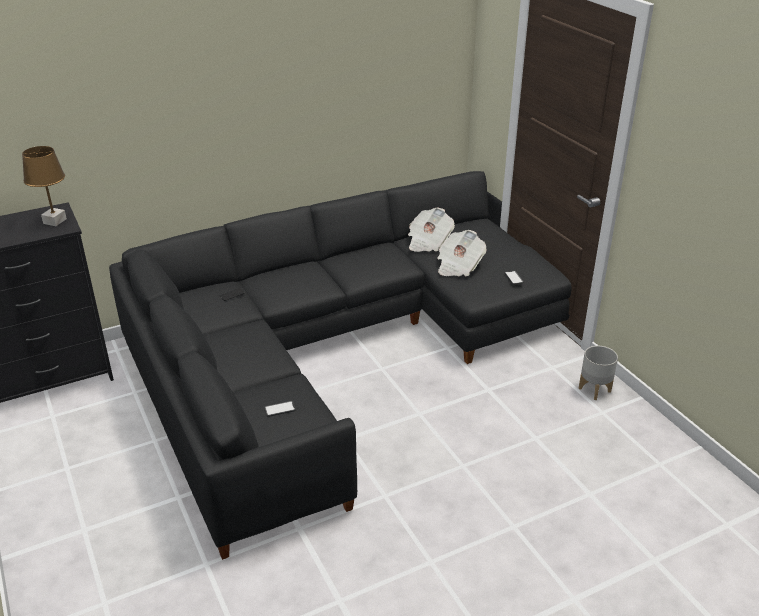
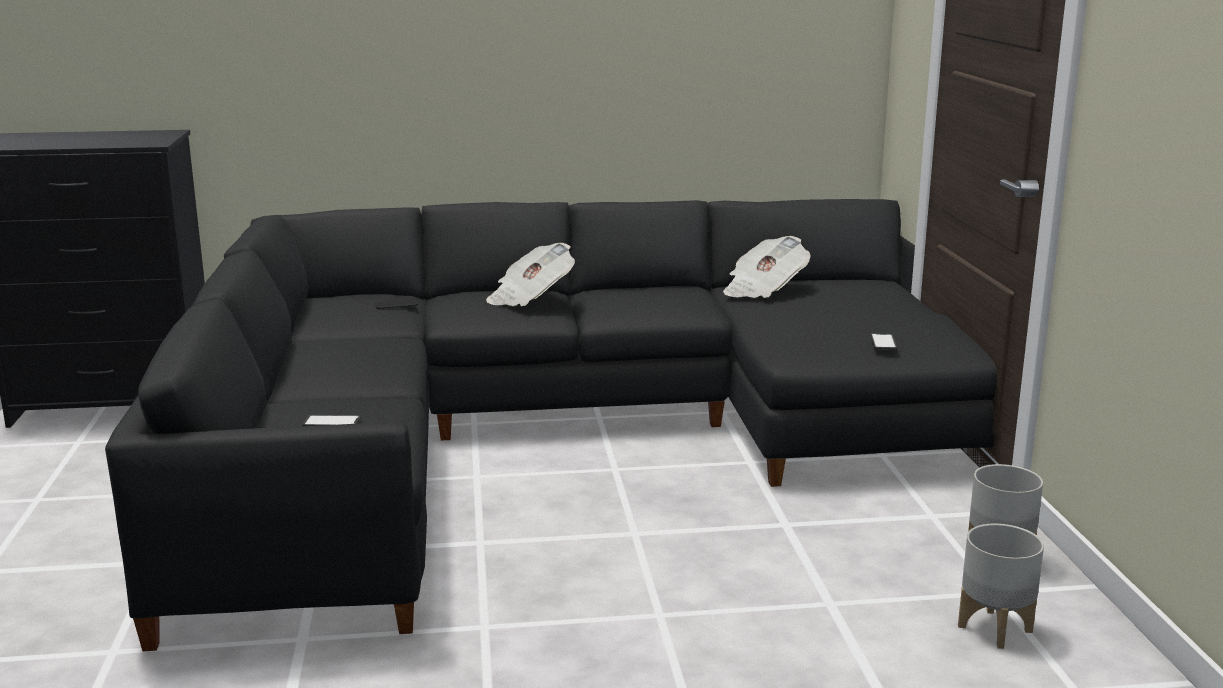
camera: 20 degrees right, 15 degrees down
brown table lamp [22,146,67,226] -> none
newspaper [438,230,487,276] -> newspaper moved to [486,243,575,306]
none -> grey planter [958,524,1044,649]

